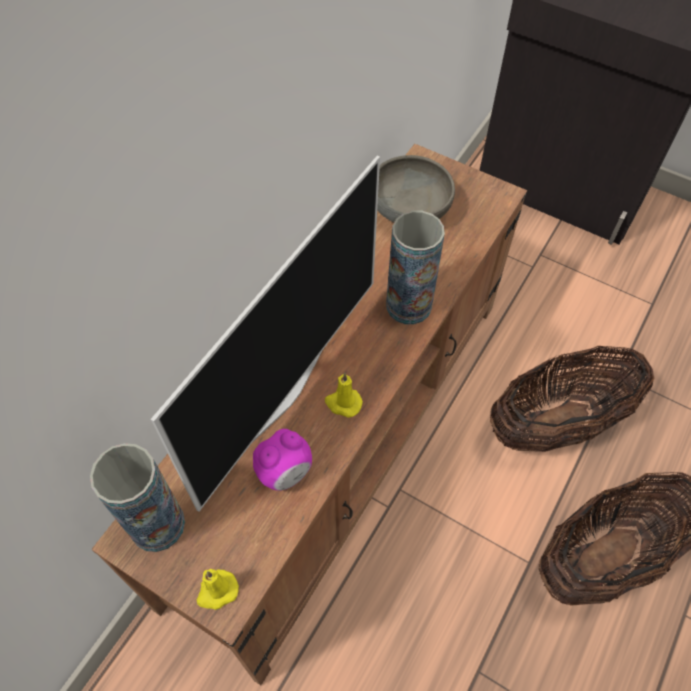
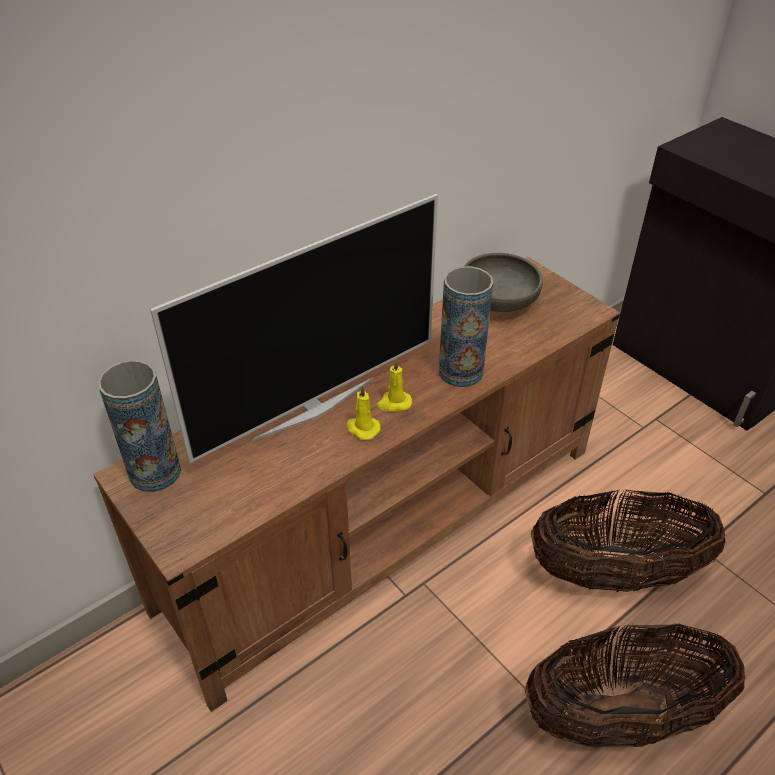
camera: 20 degrees right, 15 degrees down
yellow candle [197,569,239,610] -> yellow candle moved to [377,360,412,412]
alarm clock [253,429,312,491] -> none

